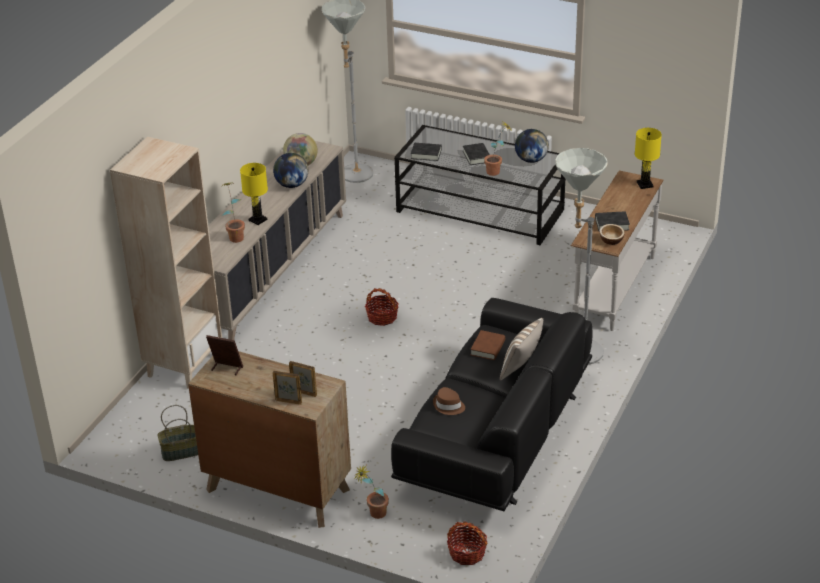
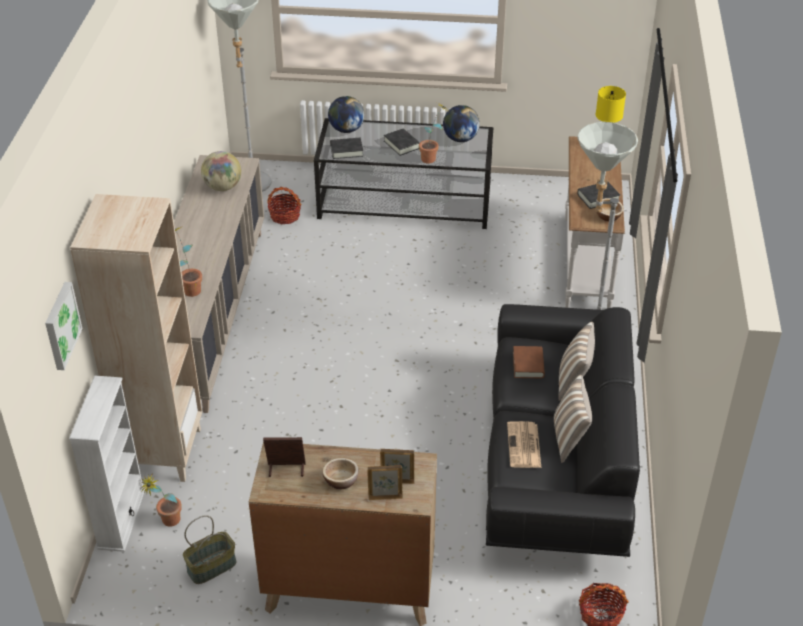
camera: 20 degrees left, 5 degrees up
yellow table lamp [240,163,268,225] -> none
globe [273,153,308,188] -> globe moved to [328,96,365,133]
potted plant [354,465,389,519] -> potted plant moved to [141,473,182,527]
basket [365,288,399,326] -> basket moved to [267,187,301,224]
brown hat [433,387,465,415] -> newspaper [507,421,541,468]
none -> picture [45,282,83,370]
none -> white bookcase [69,375,145,552]
none -> bowl [322,458,359,489]
none -> pillow [554,375,592,463]

